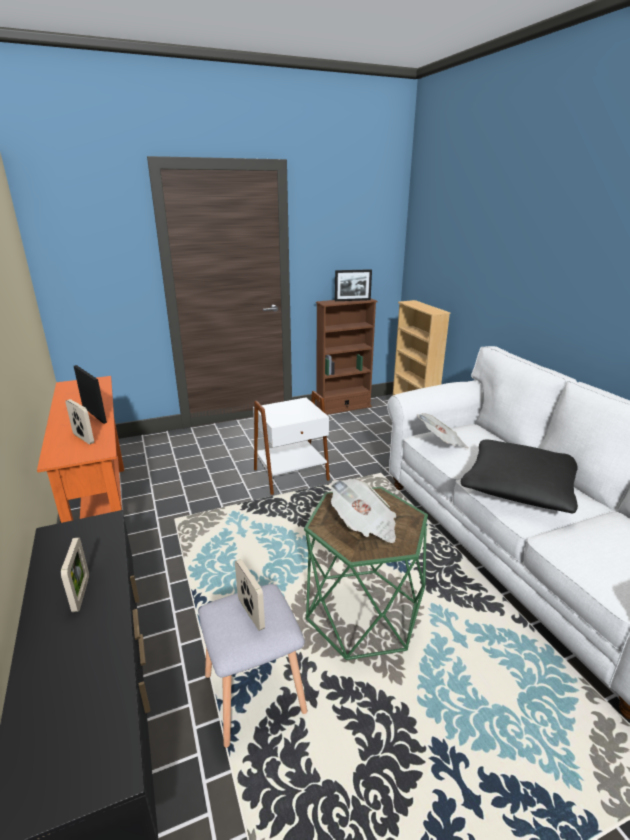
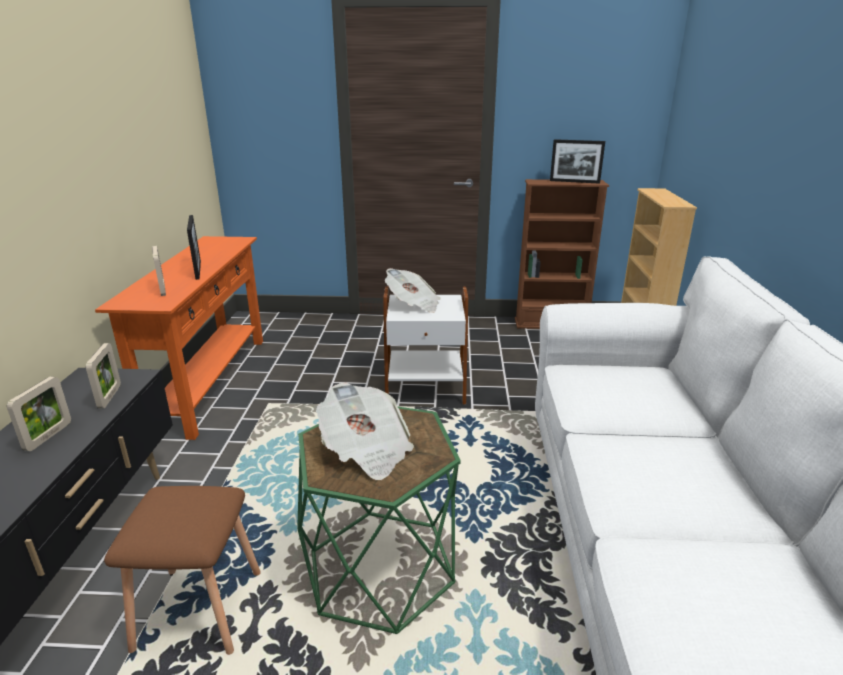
camera: 25 degrees right, 0 degrees up
grey stool [198,584,307,748] -> brown stool [104,486,261,655]
picture frame [235,559,265,631] -> picture frame moved to [86,343,121,409]
newspaper [417,413,469,448] -> newspaper moved to [385,268,440,313]
black pillow [461,439,578,513] -> none

